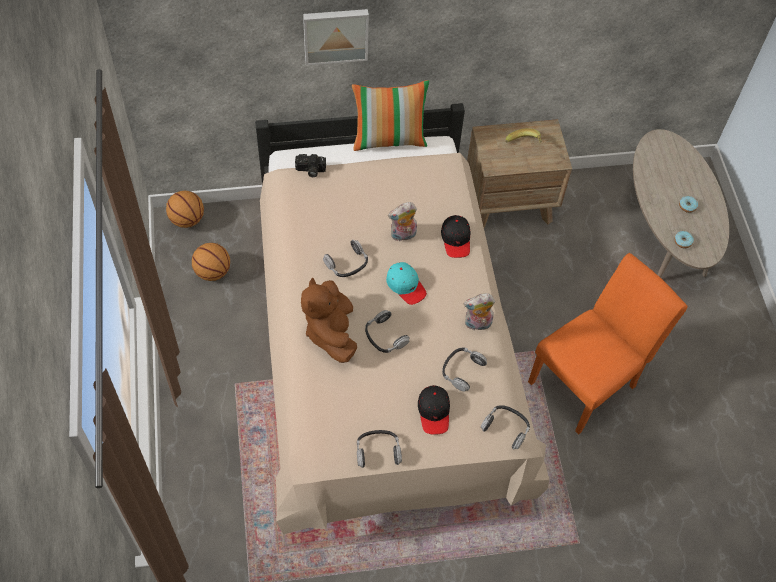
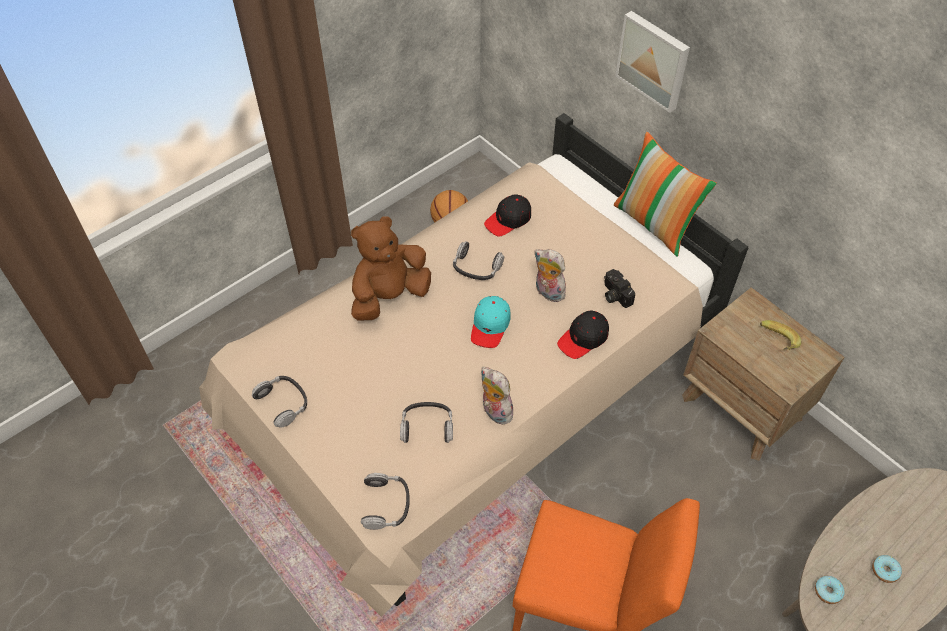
camera: 60 degrees right, 5 degrees down
basketball [166,190,204,228] -> none
camera [295,154,326,177] -> camera moved to [604,269,635,308]
headphones [365,310,410,353] -> none
black cap [418,385,450,435] -> black cap moved to [484,194,531,237]

